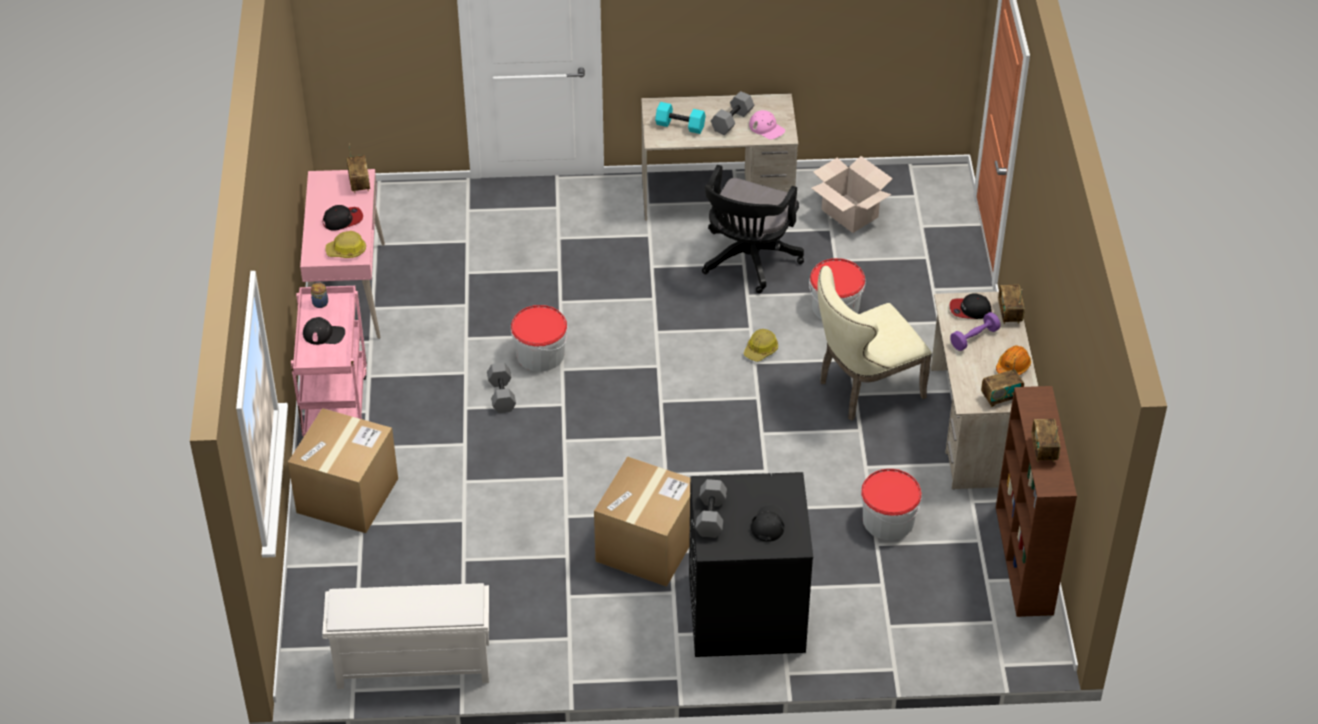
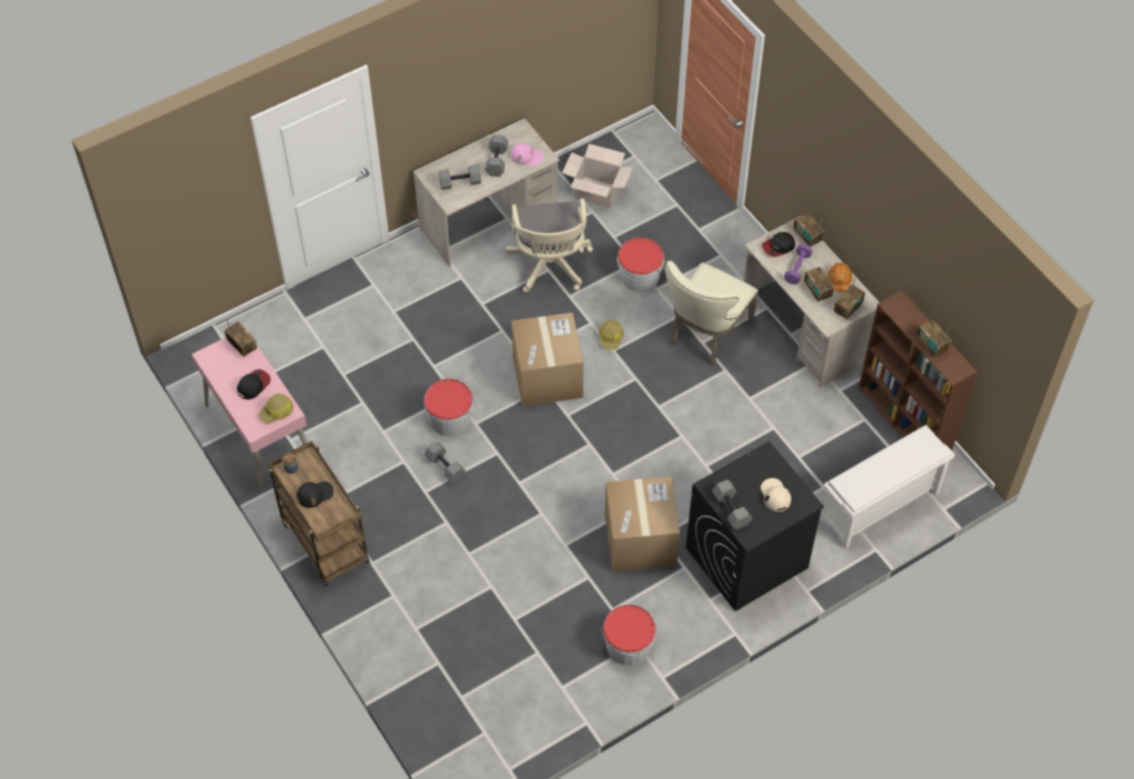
camera: 30 degrees left, 10 degrees up
cardboard box [288,408,398,533] -> cardboard box moved to [511,312,584,406]
pink cart [291,286,367,436] -> brown cart [268,441,370,586]
white shoe rack [322,583,489,689] -> white shoe rack moved to [821,425,955,549]
turquoise dumbbell [655,102,706,134] -> grey dumbbell [439,164,481,190]
black office chair [702,165,804,294] -> beige office chair [505,198,593,293]
black cap [751,504,785,542] -> beige cap [761,478,791,512]
bucket [861,469,922,540] -> bucket moved to [603,605,656,666]
none -> radio [804,267,834,302]

